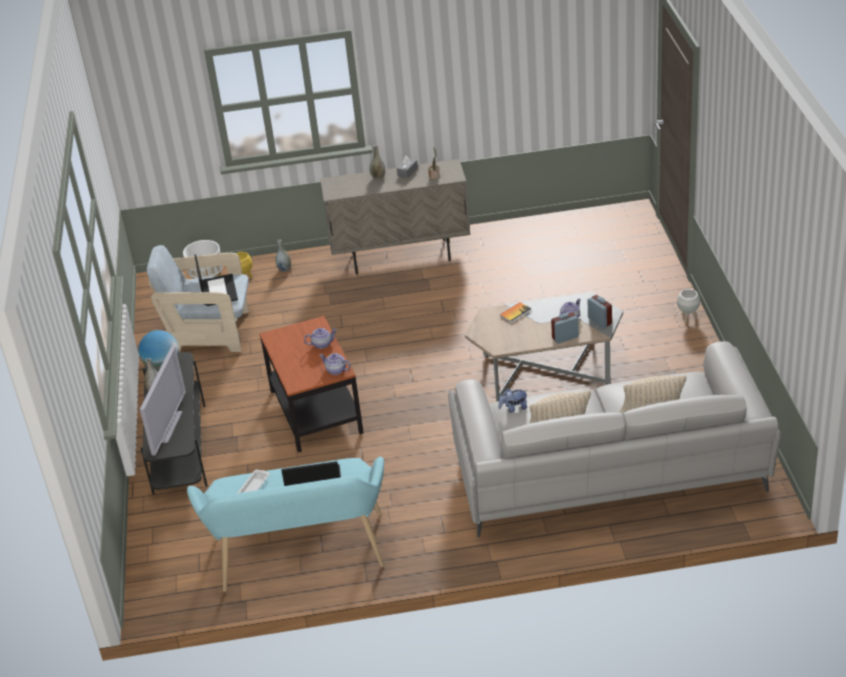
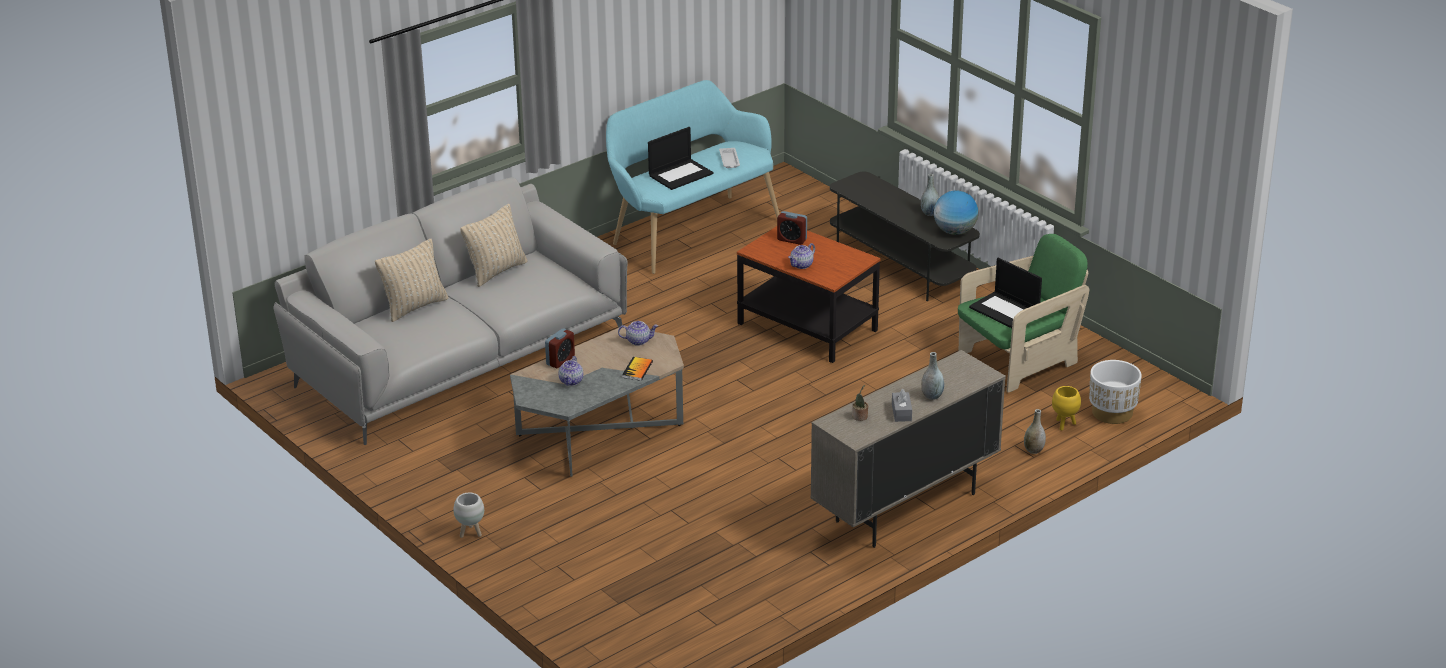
camera: 145 degrees right, 5 degrees down
television [139,346,186,456] -> none
beige armchair [147,245,249,352] -> green armchair [958,234,1089,393]
teapot [320,353,351,375] -> teapot moved to [618,321,658,346]
plush toy [498,388,528,413] -> none
alarm clock [588,295,612,328] -> alarm clock moved to [777,211,807,245]

